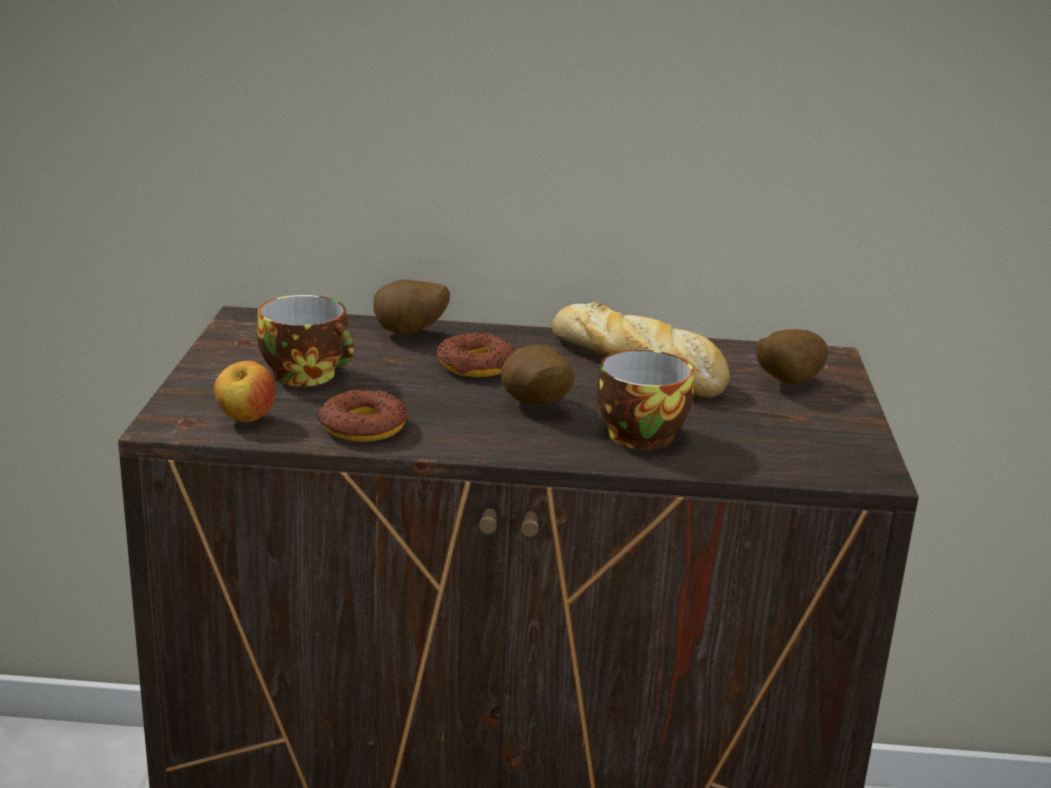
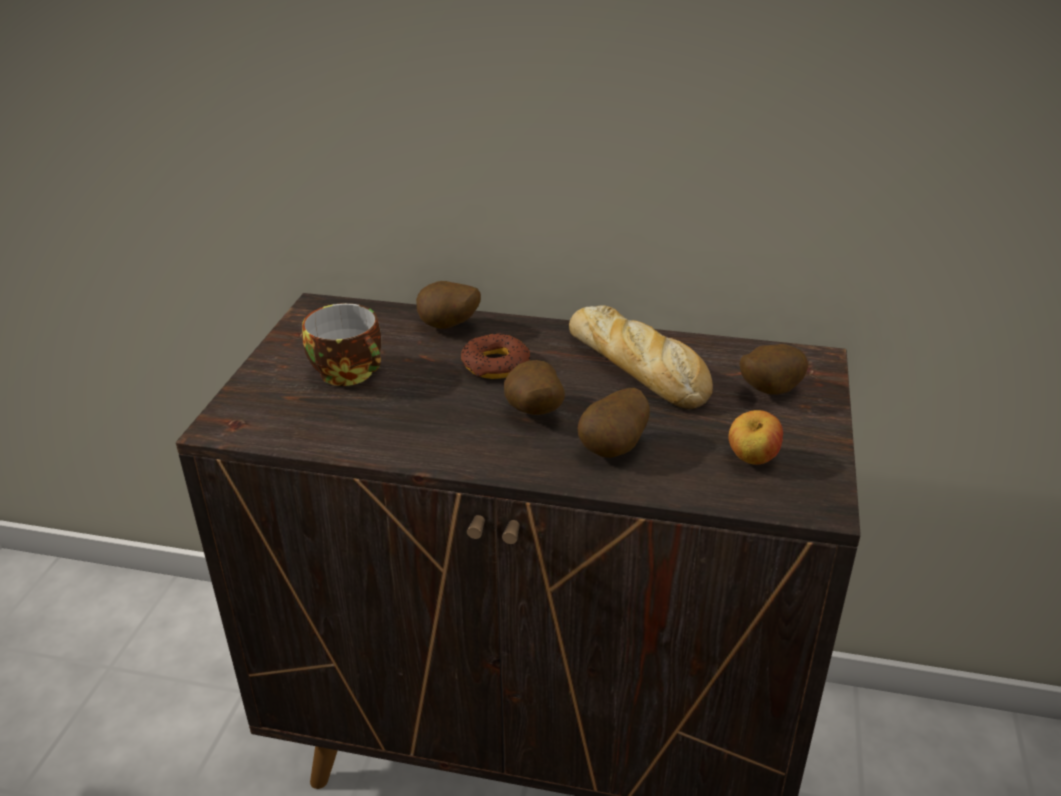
camera: 10 degrees right, 10 degrees up
apple [214,361,275,422] -> apple moved to [728,410,783,465]
donut [319,390,409,442] -> none
cup [596,350,694,450] -> potato [578,388,650,458]

